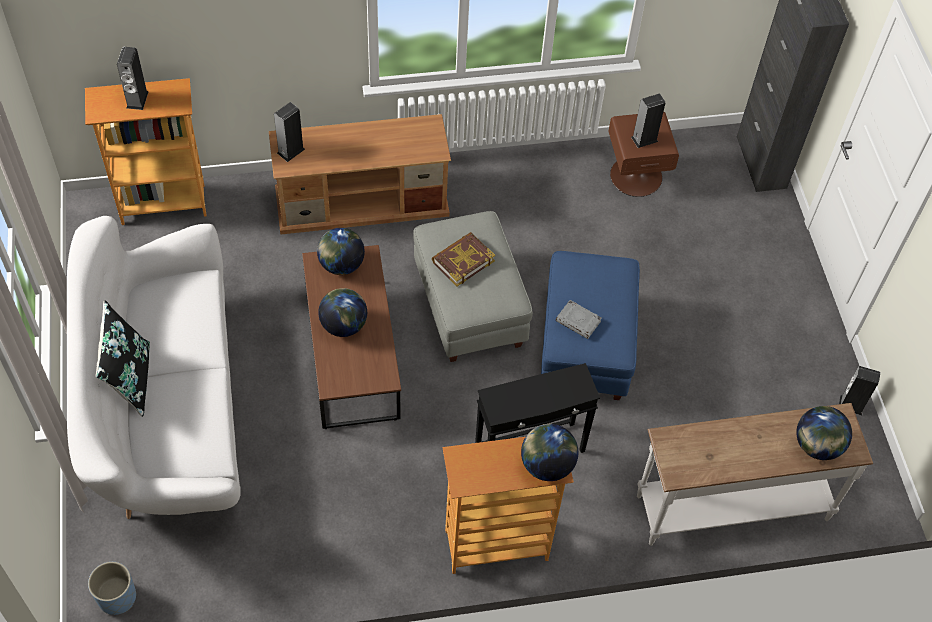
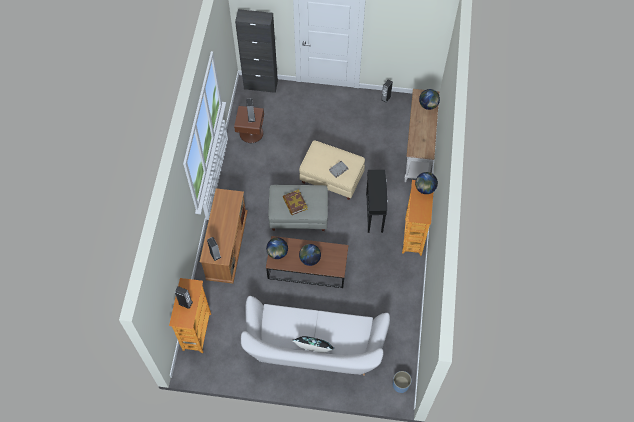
camera: 70 degrees left, 5 degrees up
blue ottoman [541,251,640,400] -> beige ottoman [299,141,365,200]

